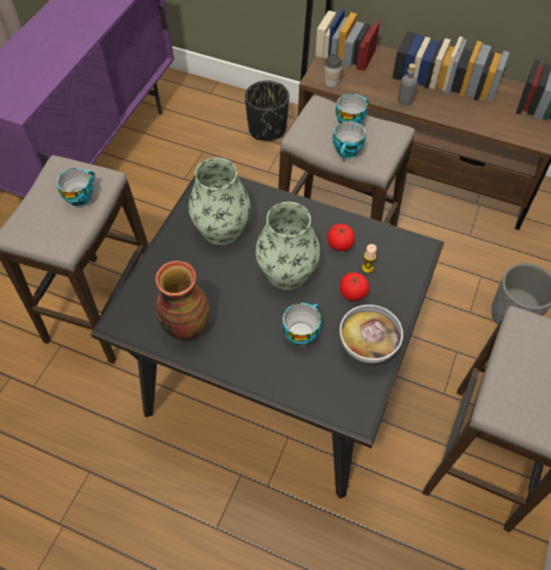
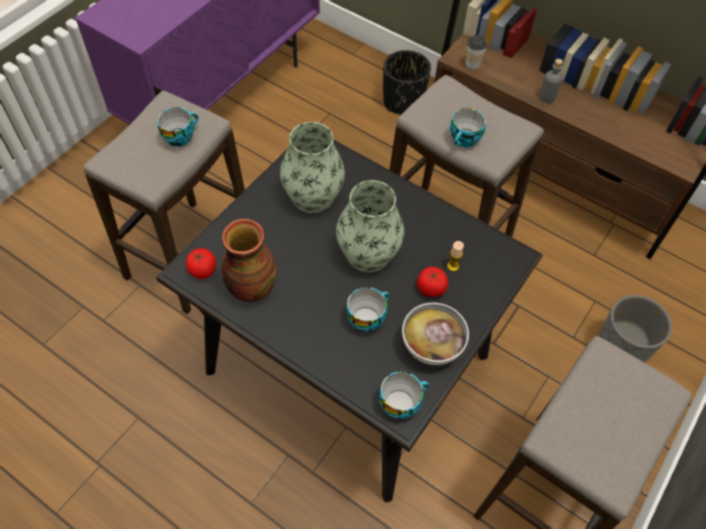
camera: 10 degrees right, 0 degrees up
tomato [327,224,355,251] -> tomato moved to [186,248,216,279]
cup [336,94,369,124] -> cup moved to [379,371,429,419]

